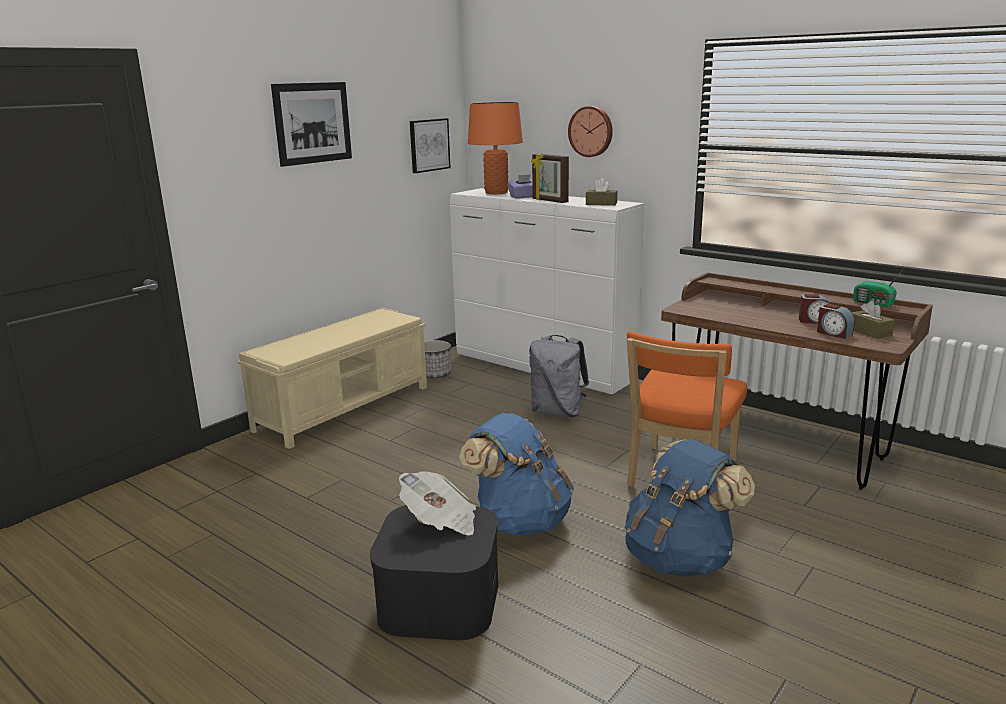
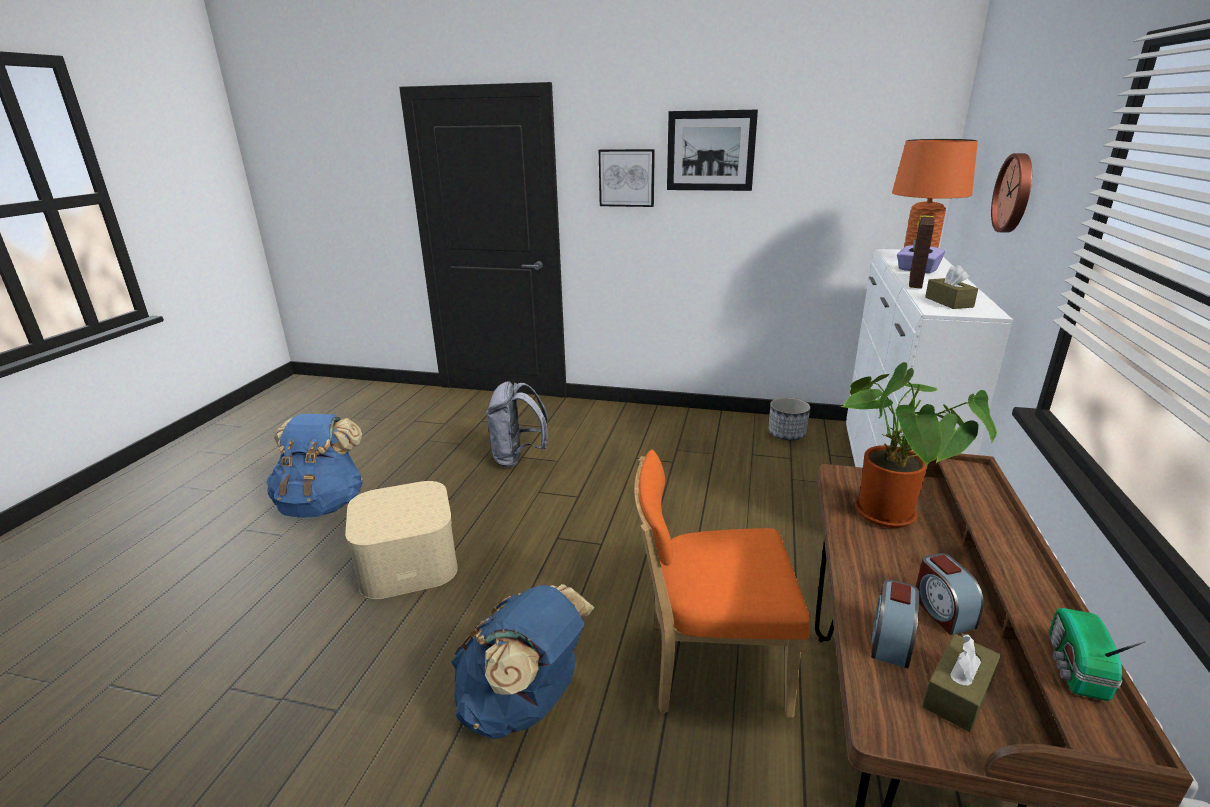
camera: 65 degrees right, 5 degrees up
beige bench [237,308,427,449] -> none
black storage box [370,505,499,640] -> beige storage box [345,481,458,599]
newspaper [399,471,476,535] -> none
picture [410,118,451,173] -> picture moved to [599,149,655,207]
blue backpack [459,413,574,535] -> blue backpack moved to [266,414,363,518]
grey backpack [529,335,589,417] -> grey backpack moved to [486,381,548,468]
none -> potted plant [841,362,997,528]

